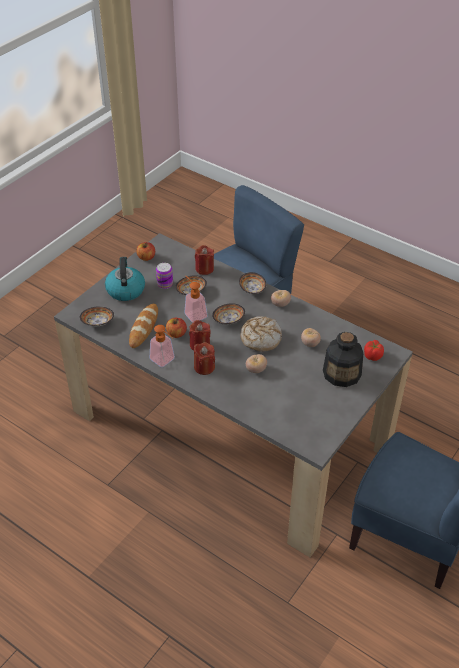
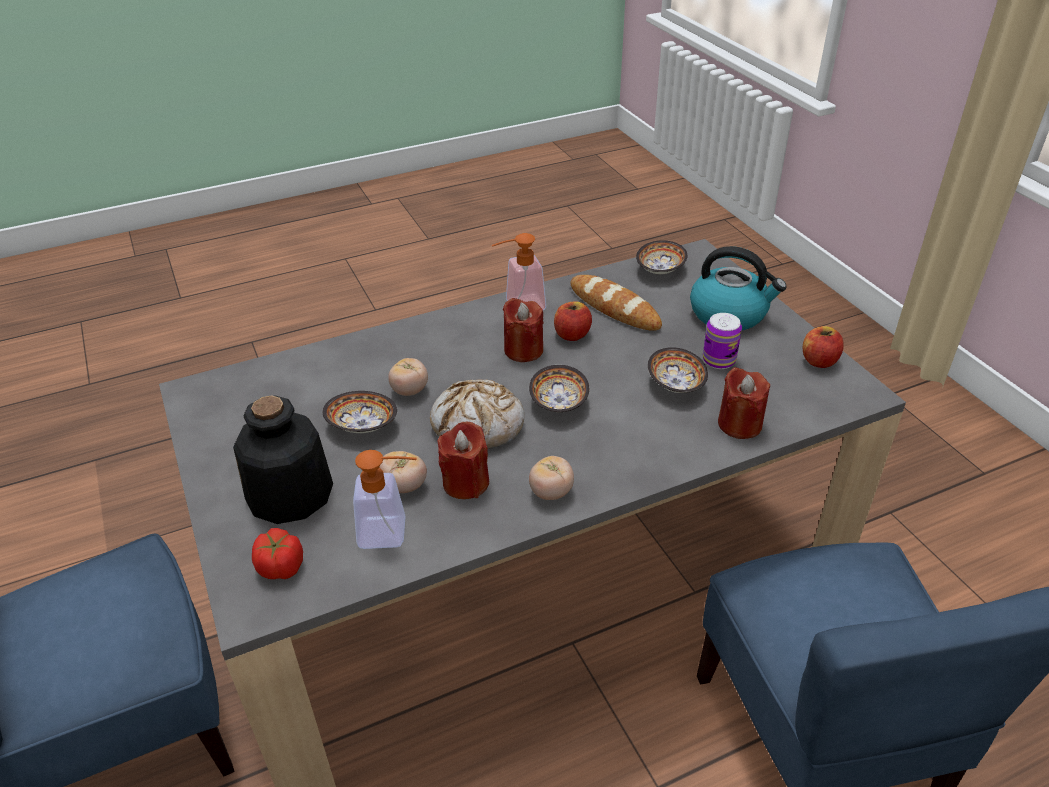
camera: 120 degrees right, 5 degrees down
soap dispenser [184,276,208,323] -> soap dispenser moved to [353,450,417,549]
red candle [194,342,215,375] -> red candle moved to [437,422,489,499]
bowl [239,272,266,294] -> bowl moved to [323,391,397,433]

